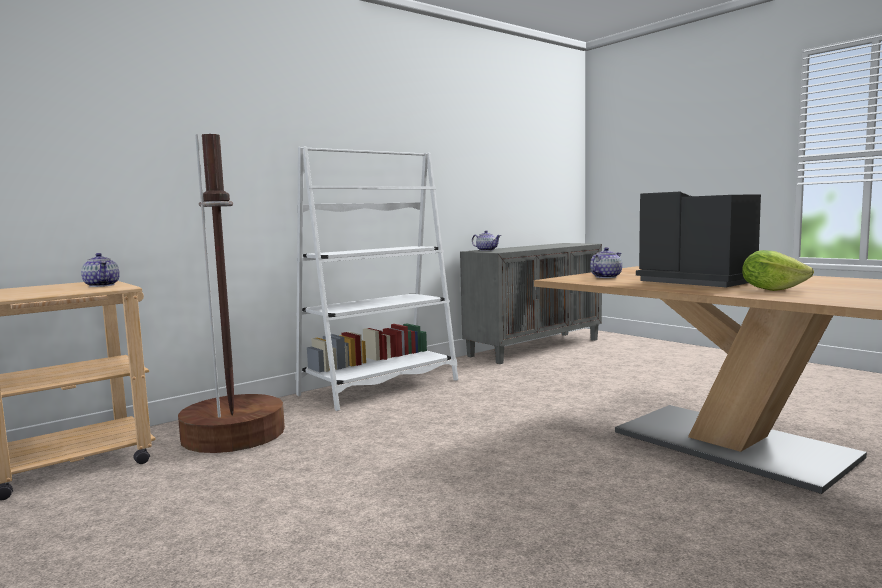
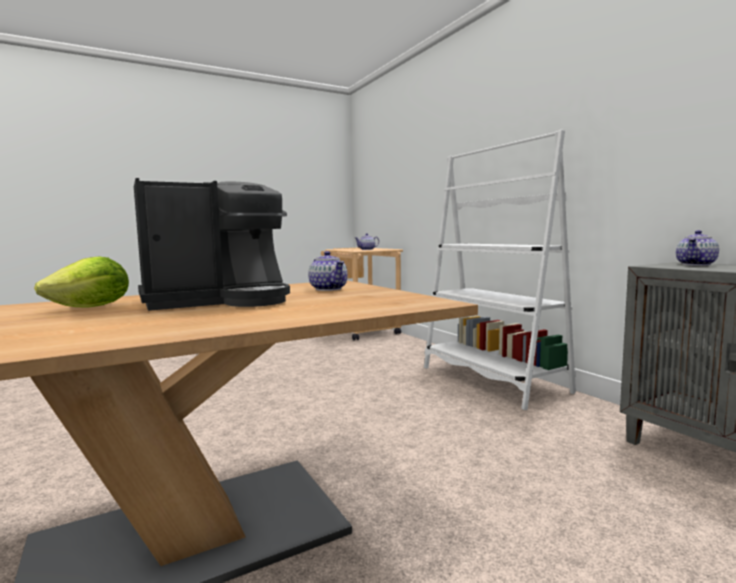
camera: 100 degrees right, 0 degrees up
brown floor lamp [178,134,285,453] -> none

